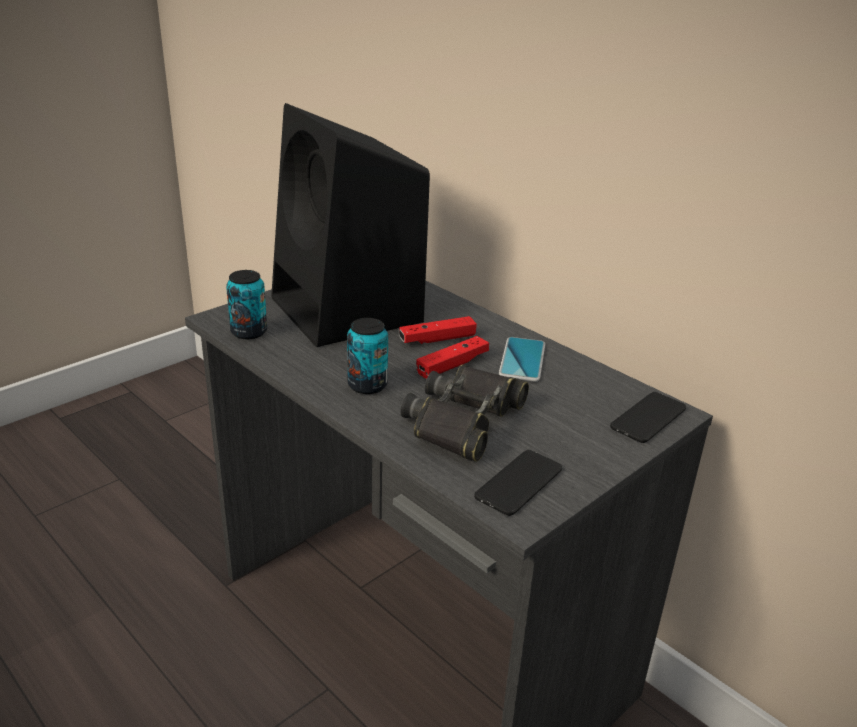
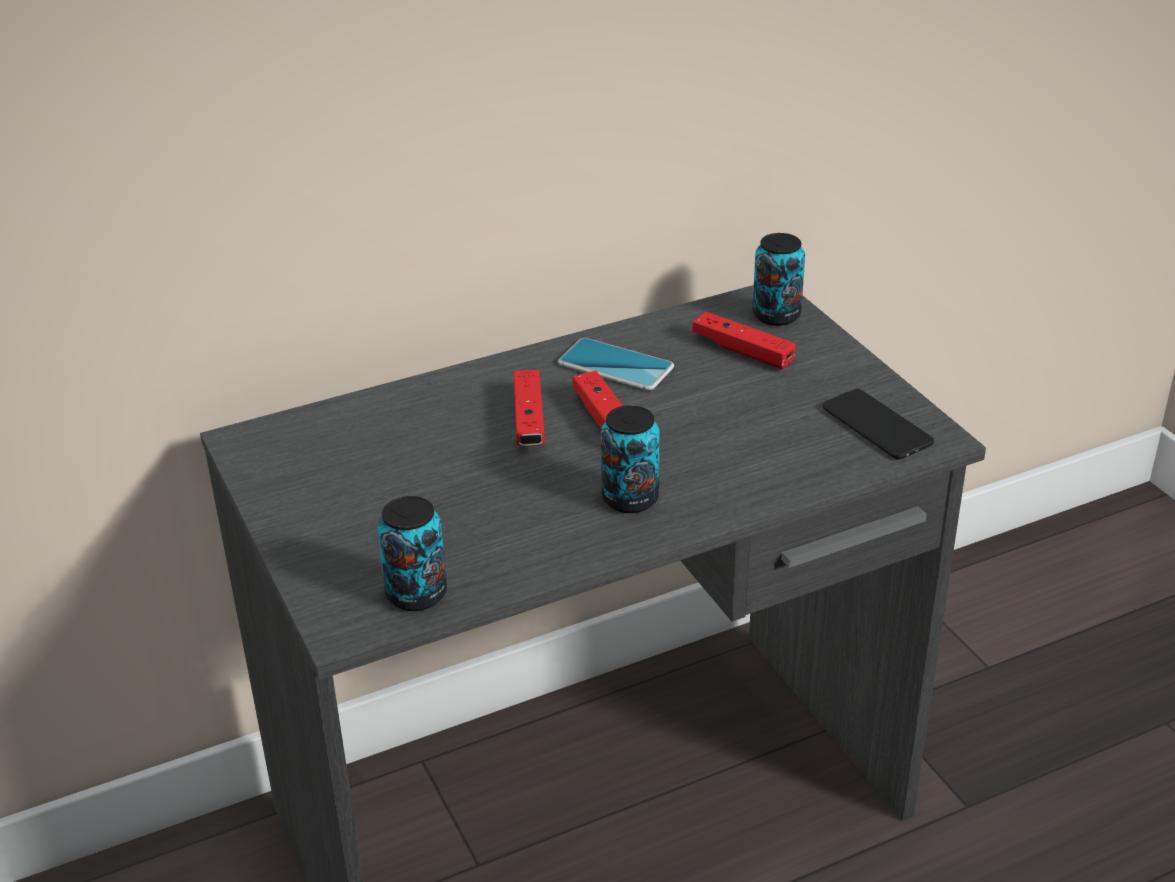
camera: 70 degrees left, 5 degrees up
black speaker [271,103,430,347] -> none
black binoculars [400,364,529,462] -> none
phone [610,392,686,443] -> can [753,233,805,326]
none -> red game controller [692,312,796,369]

